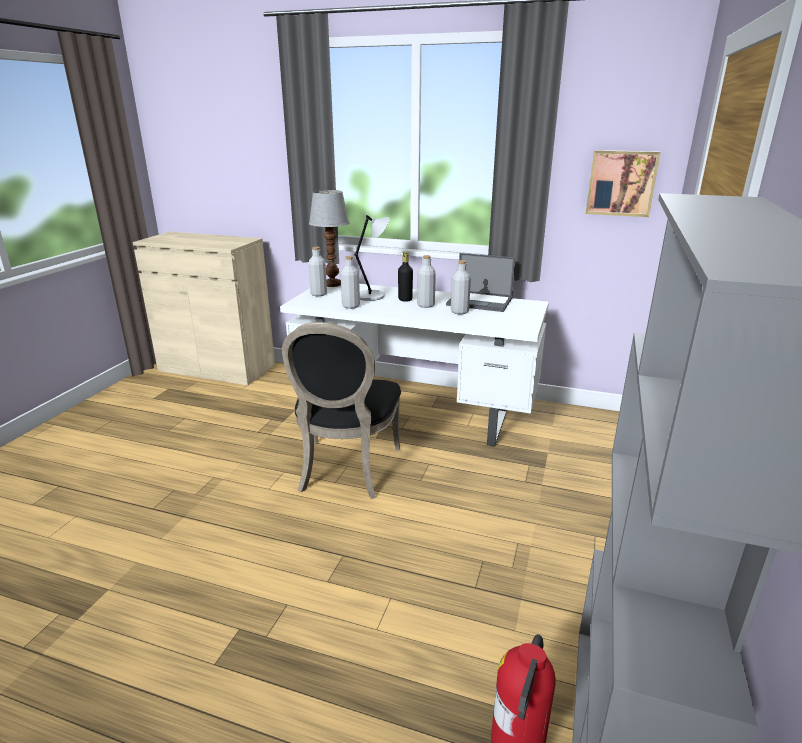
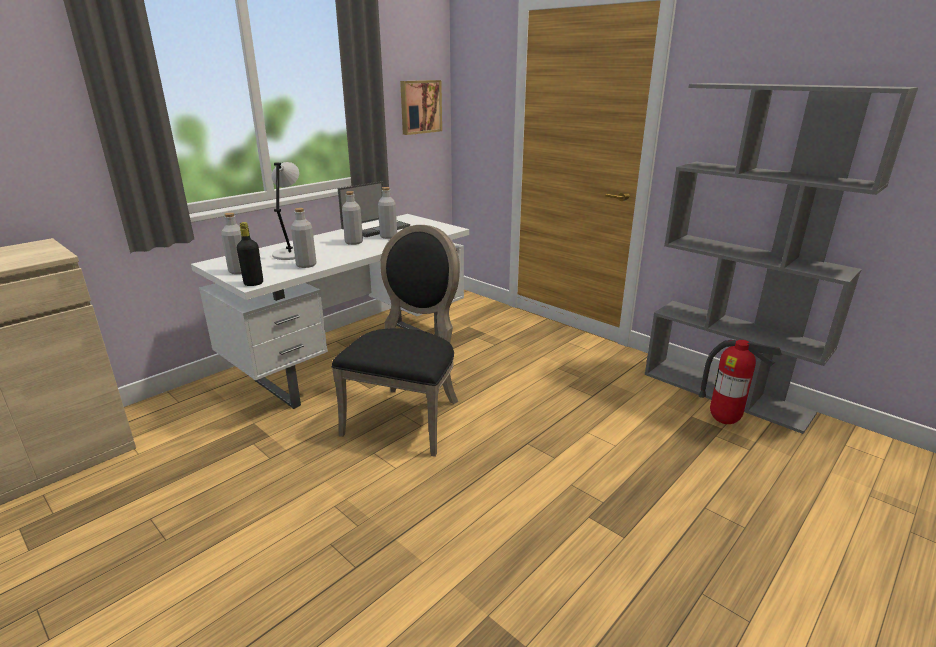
camera: 65 degrees left, 0 degrees up
black chair [282,322,401,499] -> black chair turned 105 degrees counterclockwise [331,225,460,457]
table lamp [309,190,350,287] -> none
black bottle [398,251,413,302] -> black bottle moved to [237,222,263,286]

